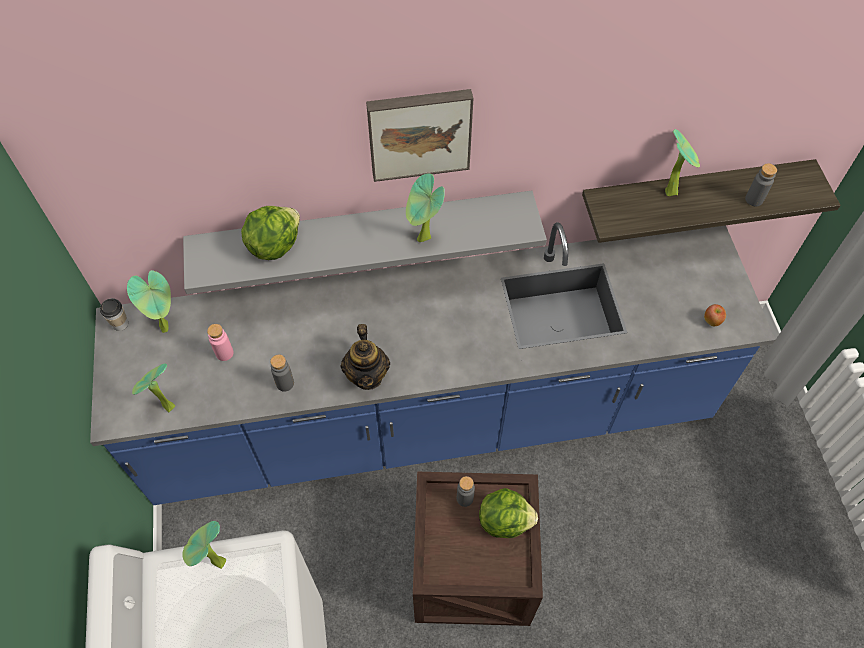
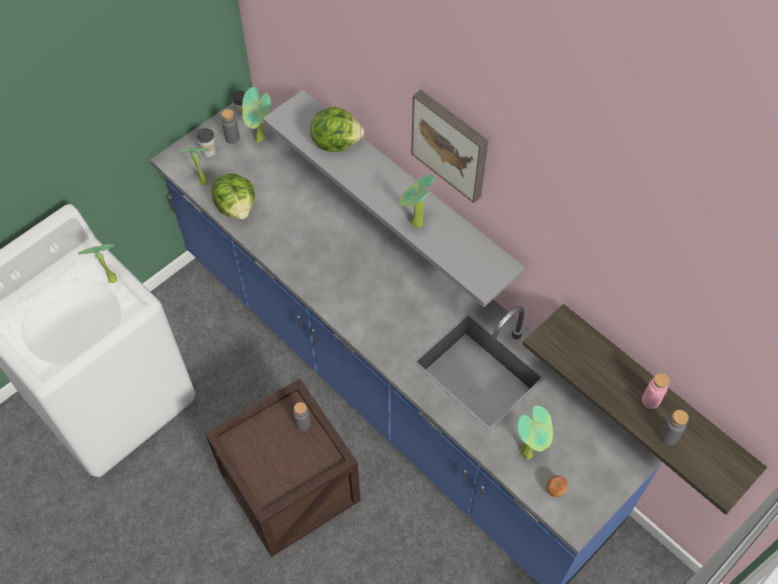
camera: 55 degrees right, 0 degrees up
pink bottle [207,324,234,361] -> pink bottle moved to [642,373,670,409]
grey bottle [270,354,294,391] -> grey bottle moved to [222,109,240,144]
teapot [341,324,390,390] -> none
lettuce [479,488,538,538] -> lettuce moved to [211,173,255,219]
potted plant [665,129,700,196] -> potted plant moved to [517,405,553,459]
none -> cup [196,128,216,157]

